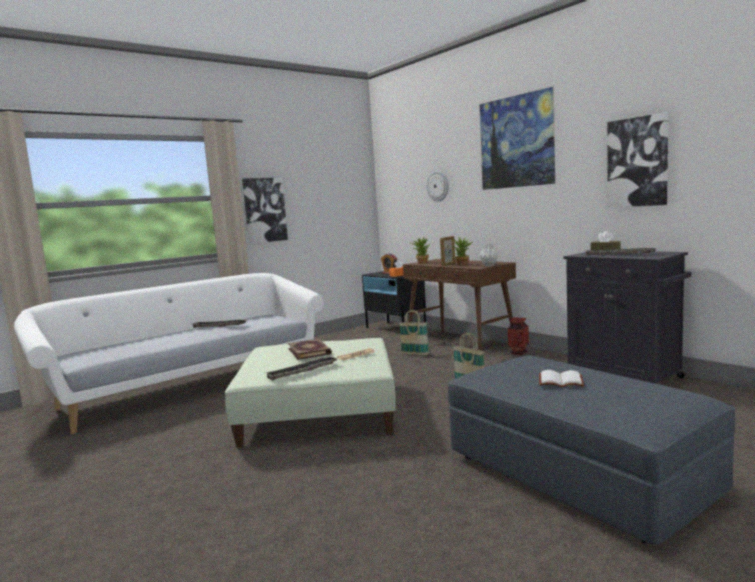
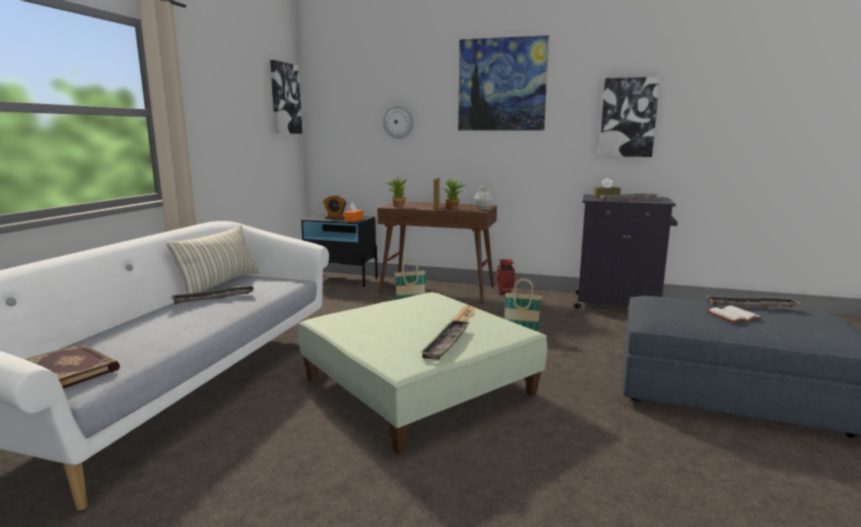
camera: 35 degrees left, 5 degrees up
picture [242,178,288,244] -> picture moved to [270,60,302,134]
book [288,339,332,360] -> book moved to [25,343,120,389]
none -> pillow [167,225,259,294]
none -> tray [707,296,799,307]

